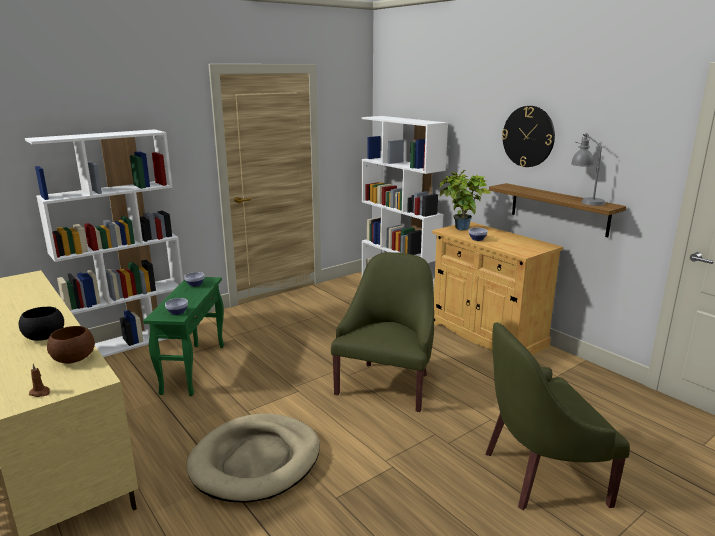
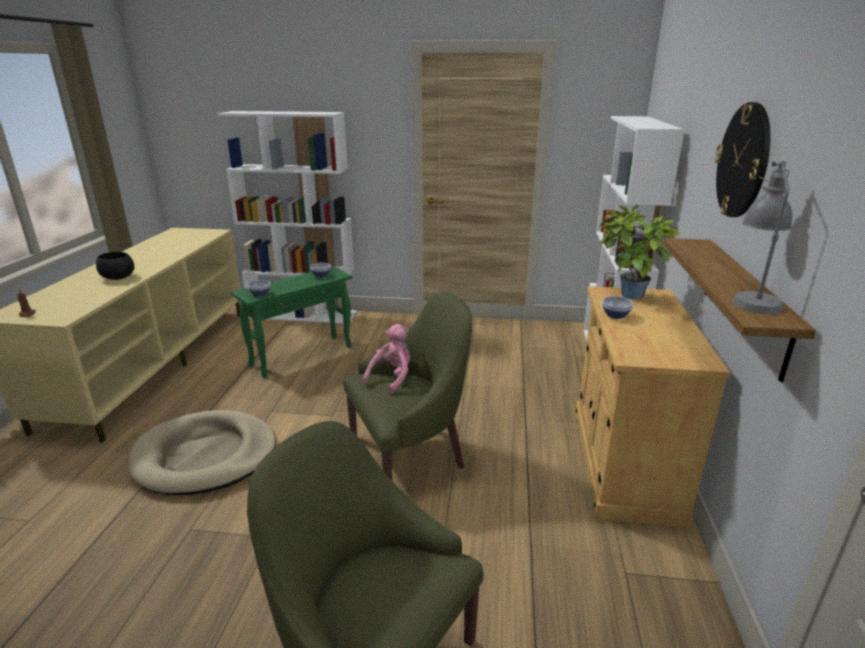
camera: 45 degrees right, 5 degrees up
brown bowl [47,326,95,364] -> none
none -> pink plush toy [363,324,410,394]

